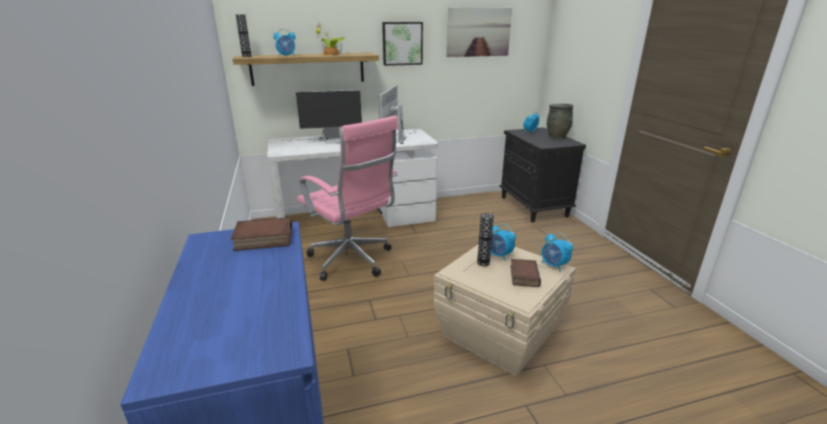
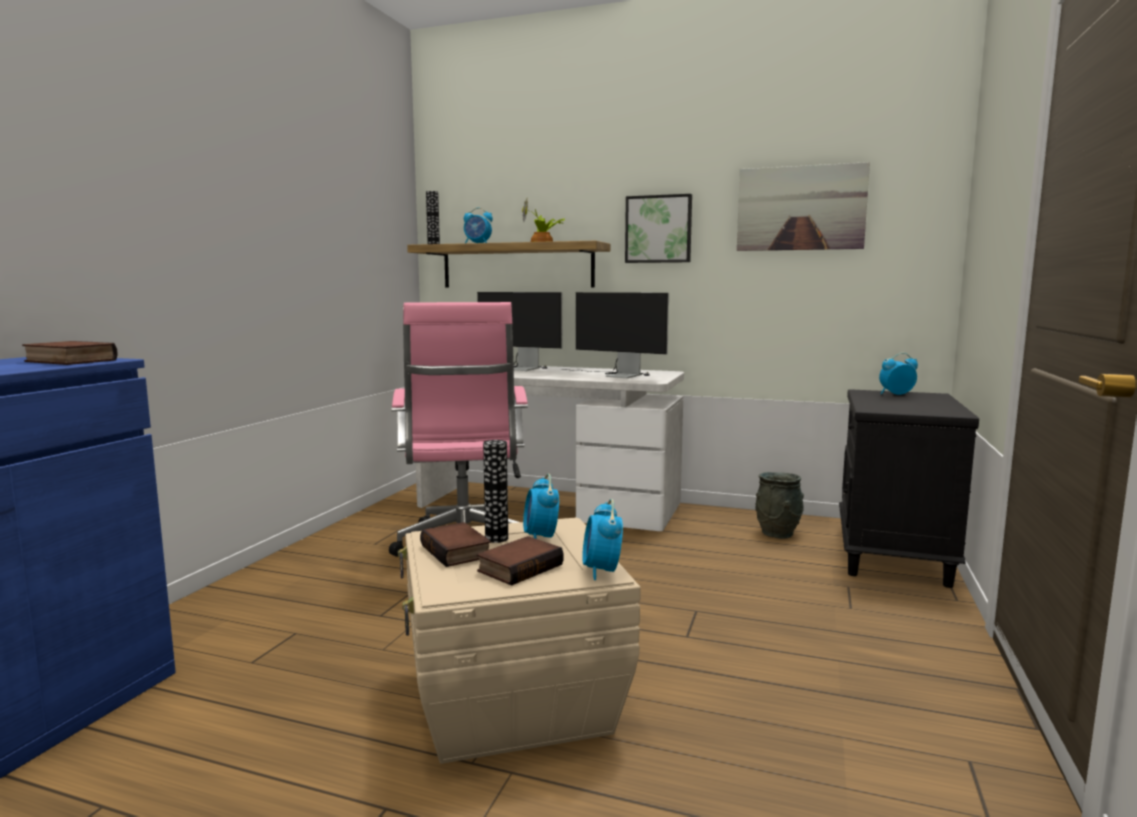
camera: 35 degrees right, 15 degrees down
monitor [379,85,416,144] -> monitor turned 105 degrees counterclockwise [560,292,669,378]
grey vase [546,104,574,139] -> grey vase moved to [755,472,804,539]
none -> book [420,522,491,567]

